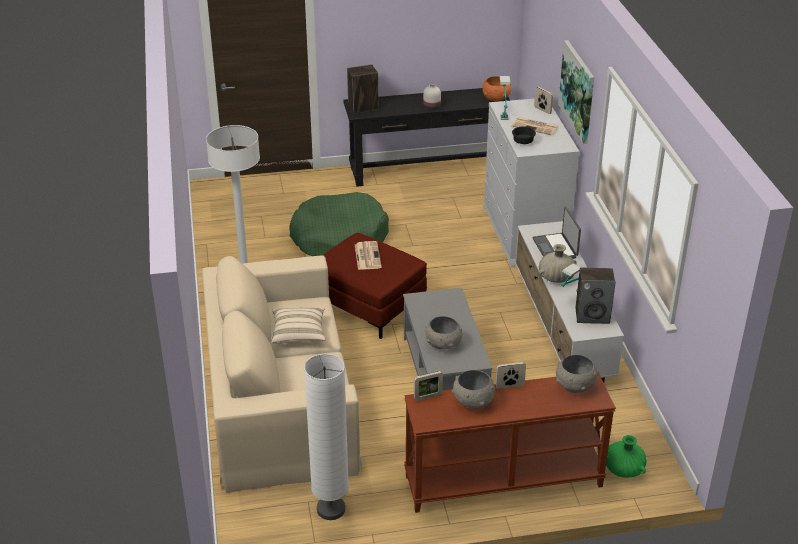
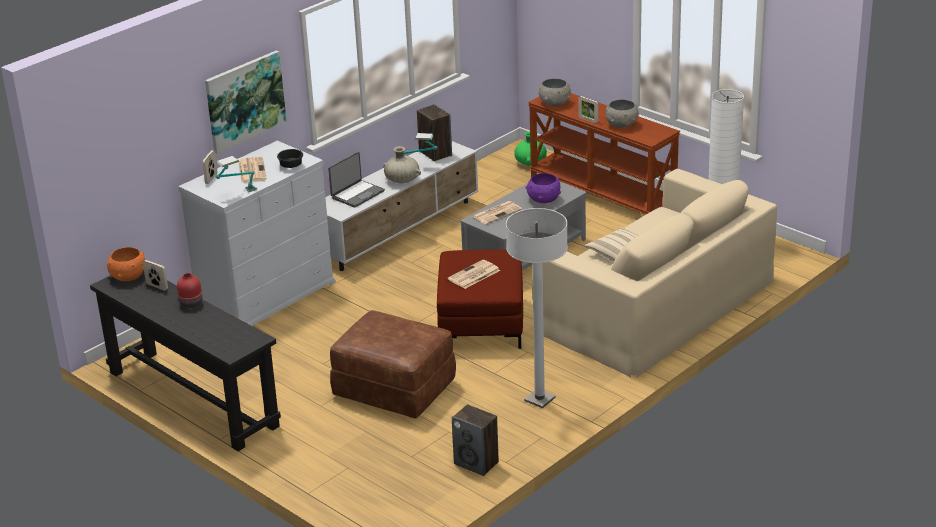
camera: 125 degrees left, 5 degrees down
green dog bed [289,192,389,256] -> brown ottoman [330,310,456,419]
speaker [347,64,378,113] -> speaker moved to [452,404,499,476]
picture frame [414,371,443,401] -> picture frame moved to [143,260,168,291]
white vase [423,84,441,110] -> red vase [177,273,202,308]
grey bowl [425,316,462,349] -> purple bowl [526,173,561,203]
none -> newspaper [472,201,522,224]

